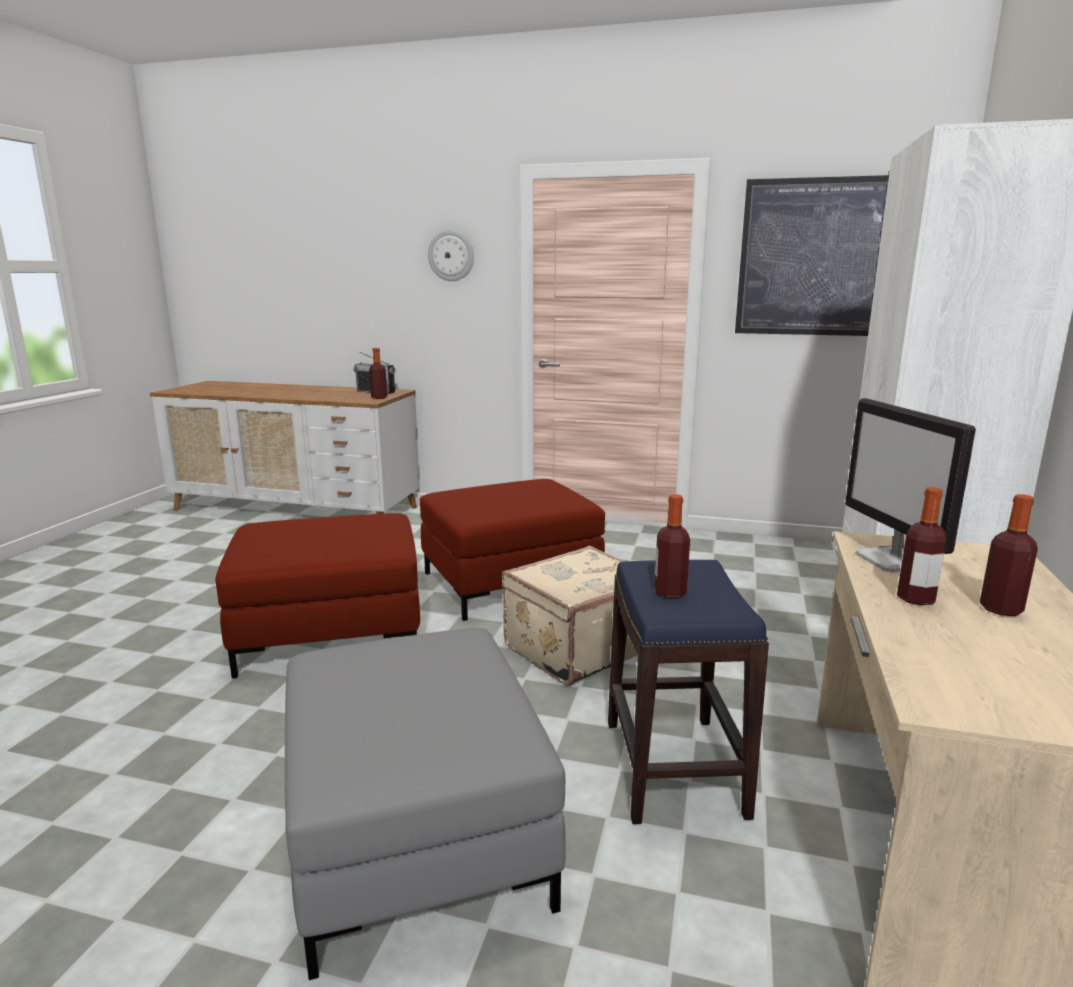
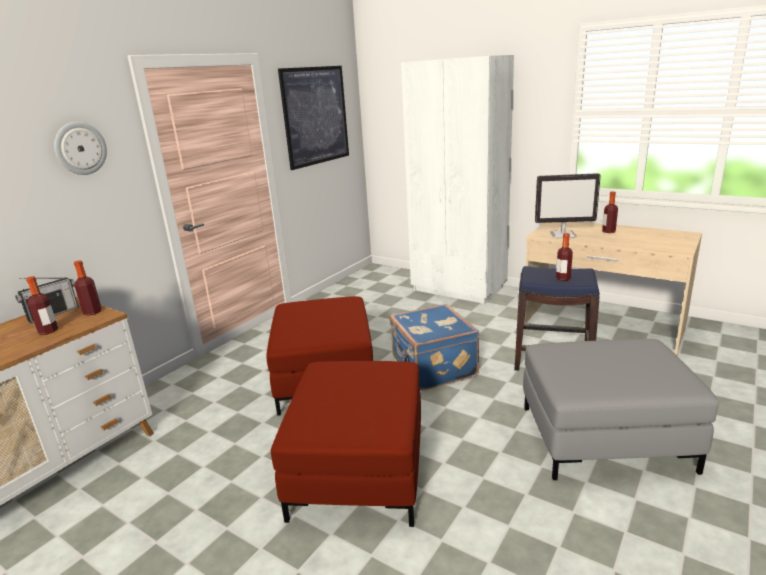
camera: 70 degrees left, 5 degrees up
beige suitcase [502,546,638,686] -> blue suitcase [390,304,479,390]
bottle [897,487,947,605] -> bottle moved to [26,276,58,335]

